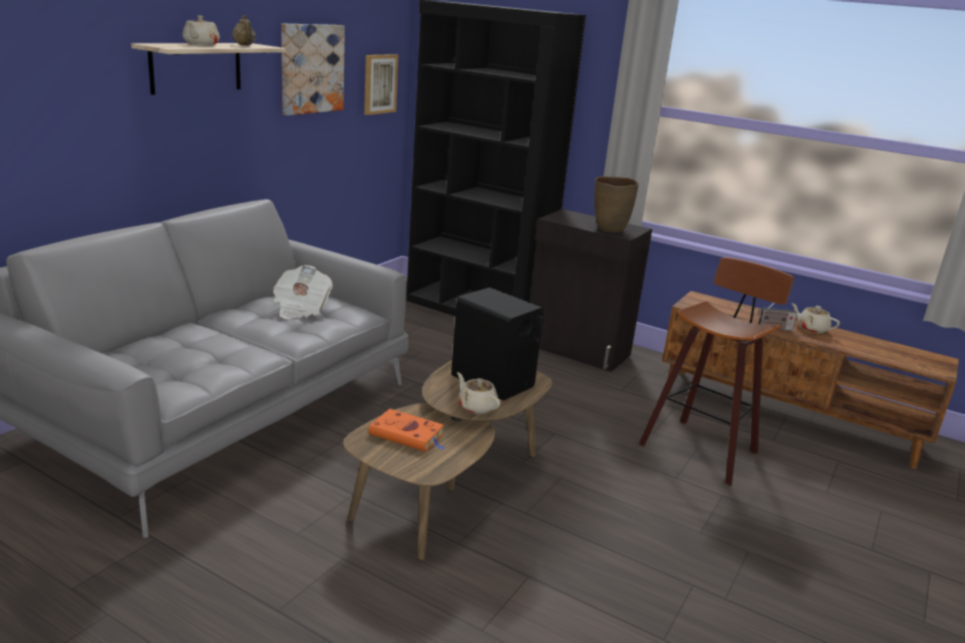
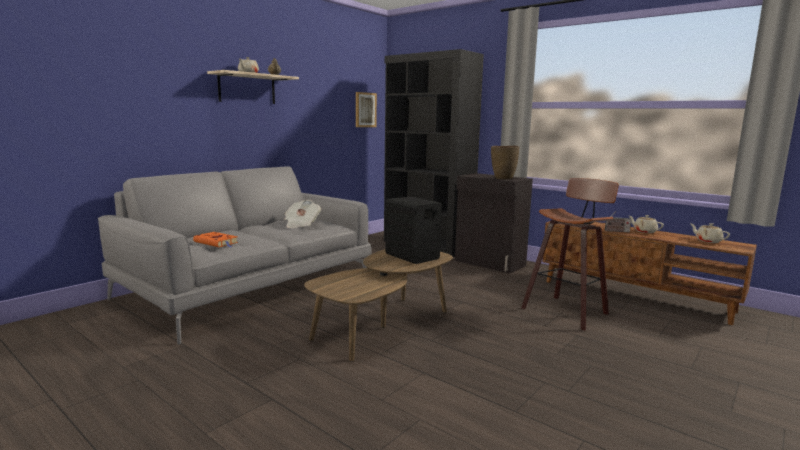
camera: 10 degrees right, 10 degrees down
picture [281,24,345,116] -> none
orange book [368,409,446,452] -> orange book moved to [193,232,238,247]
beige teapot [457,372,500,414] -> beige teapot moved to [691,223,730,243]

